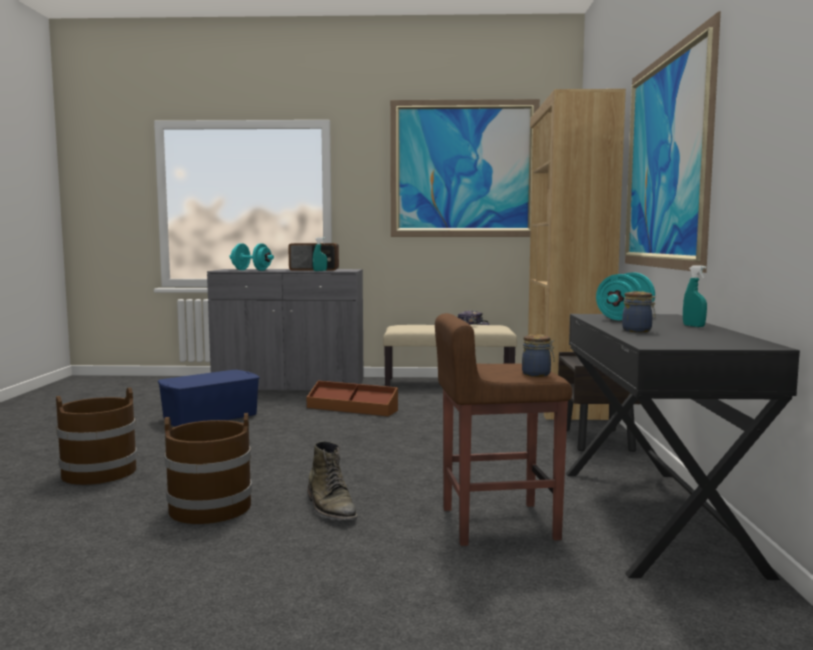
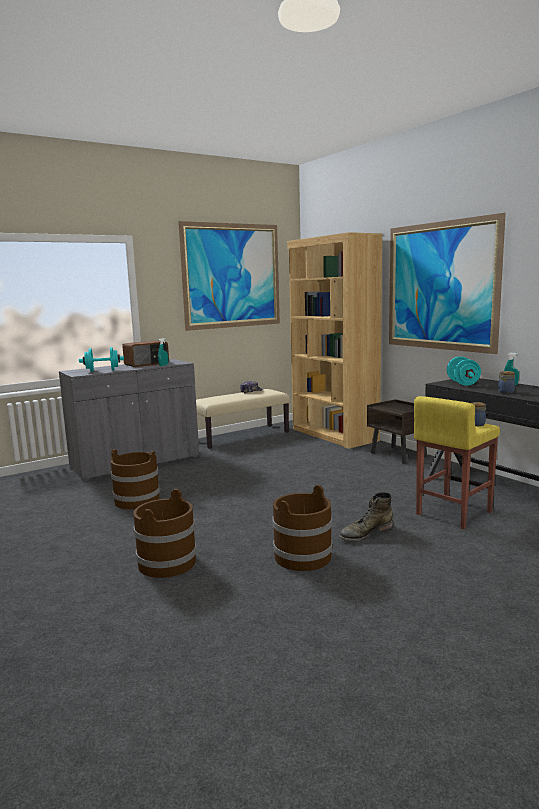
camera: 35 degrees left, 5 degrees up
blue storage box [158,370,259,427] -> brown bucket [111,449,160,509]
brown storage box [307,381,398,417] -> none
green boot [307,441,358,520] -> green boot turned 120 degrees clockwise [339,492,393,541]
brown stool [435,313,572,546] -> yellow stool [414,396,500,529]

